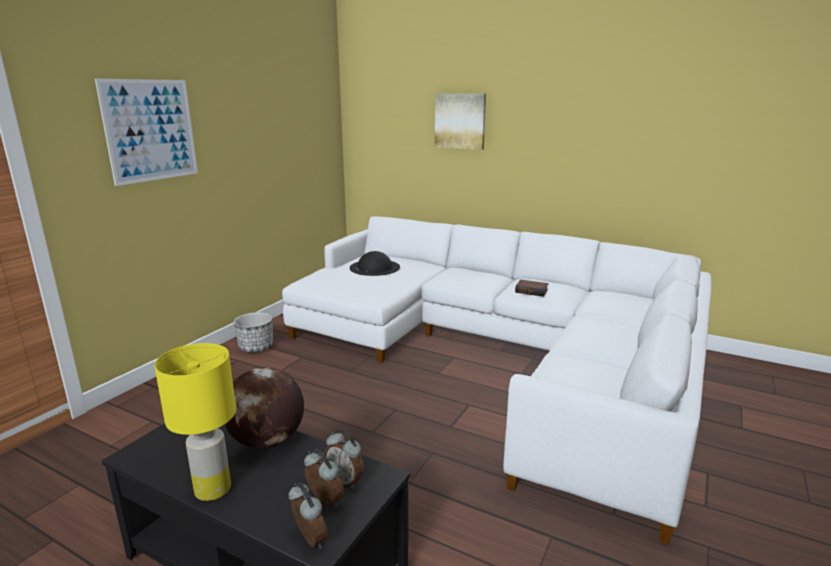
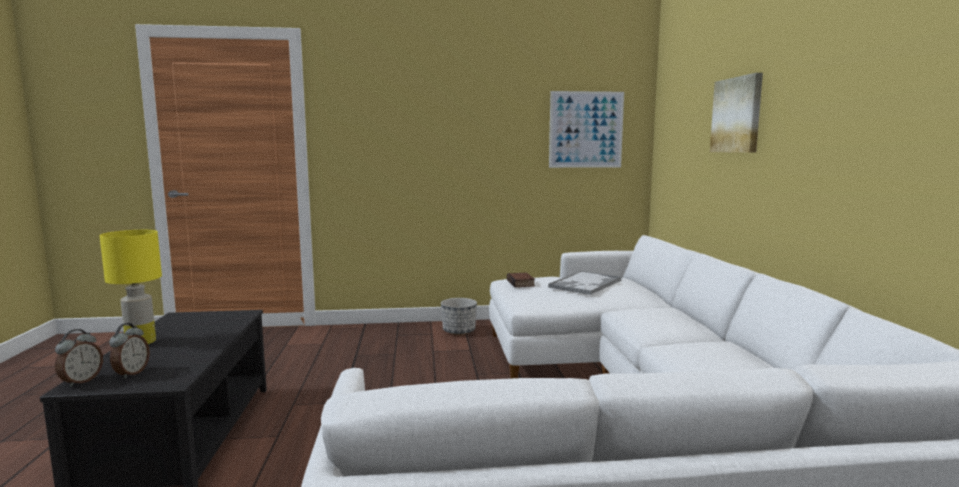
camera: 55 degrees right, 10 degrees down
picture [95,79,198,186] -> picture moved to [549,91,624,168]
globe [224,367,304,449] -> none
alarm clock [324,429,364,489] -> none
black hat [350,251,400,276] -> tray [548,271,622,295]
book [515,280,549,297] -> book moved to [507,273,535,287]

